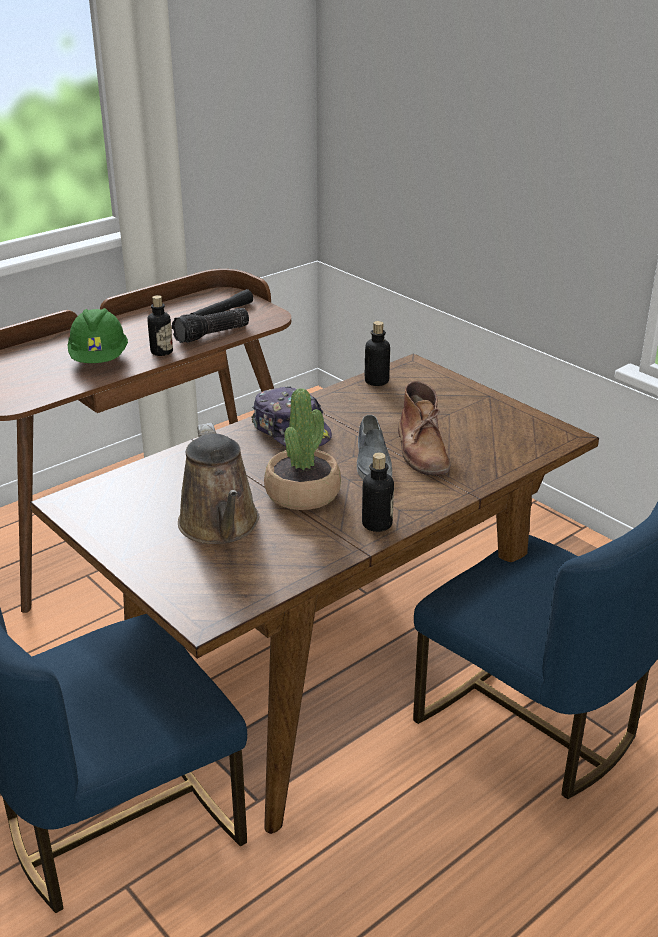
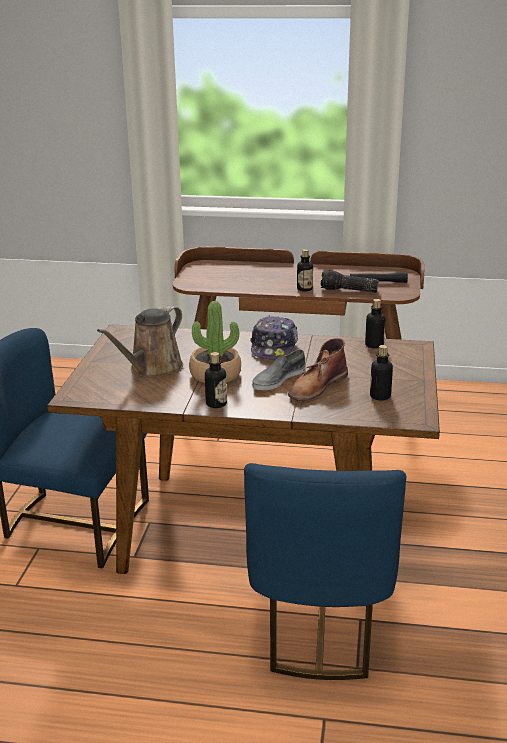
camera: 50 degrees right, 5 degrees down
green hard hat [67,308,128,363] -> none
none -> bottle [370,345,393,400]

